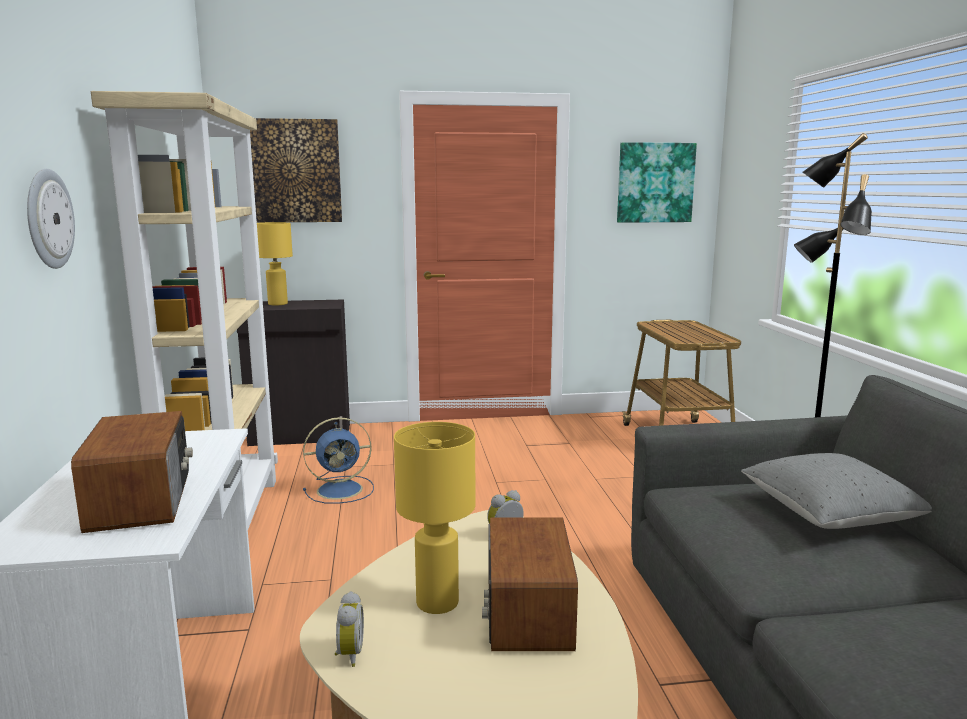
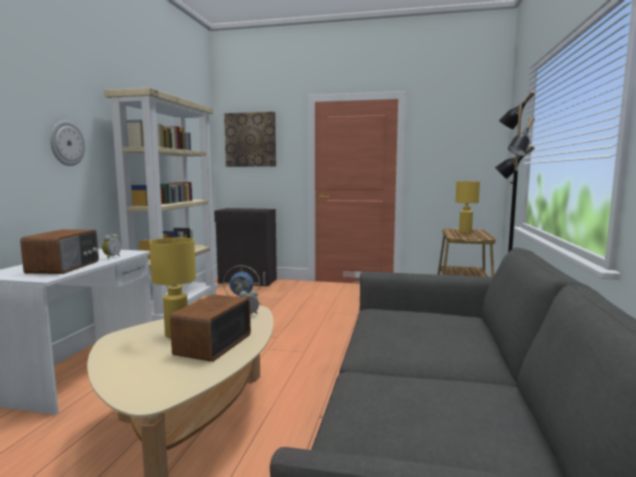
camera: 20 degrees right, 5 degrees down
yellow table lamp [257,222,293,306] -> yellow table lamp moved to [455,181,480,234]
alarm clock [335,591,364,667] -> alarm clock moved to [102,234,121,259]
picture [617,142,697,223] -> none
grey pillow [741,453,932,529] -> none

